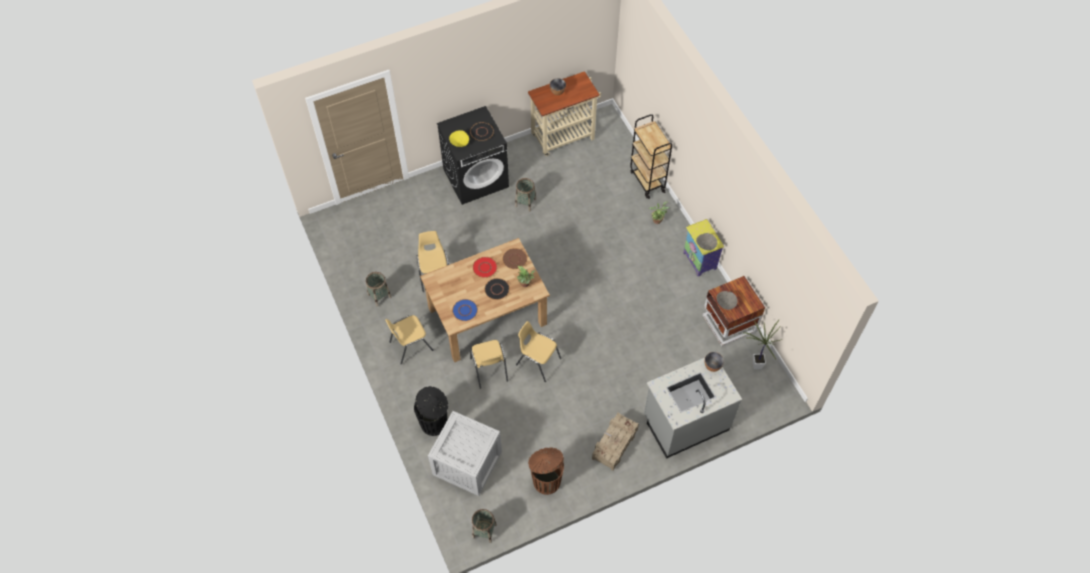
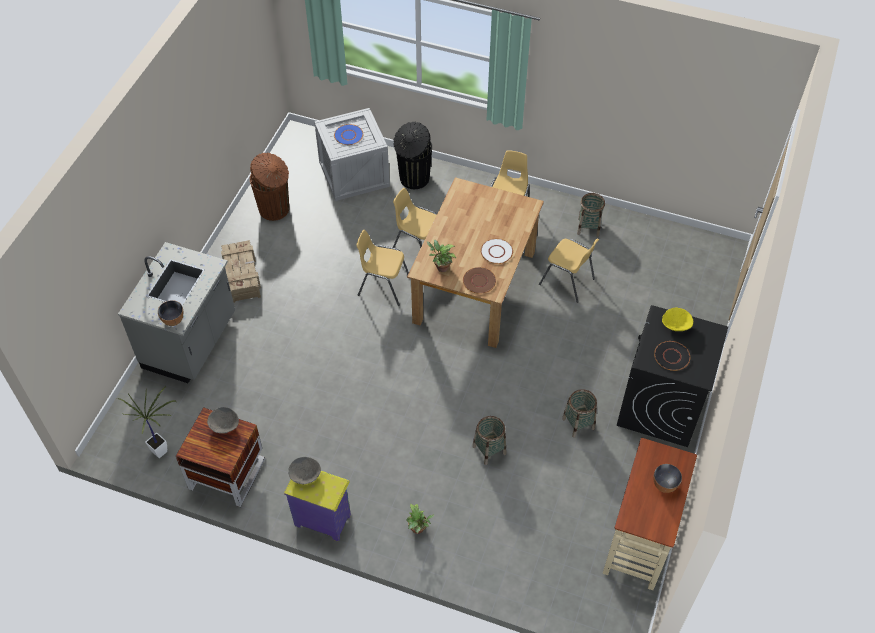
camera: 135 degrees right, 5 degrees down
blue plate [452,299,478,321] -> blue plate moved to [334,124,363,145]
basket [472,509,497,543] -> basket moved to [472,416,506,465]
red plate [473,257,497,278] -> white plate [481,239,513,264]
black plate [484,278,510,300] -> none
yellow chair [516,321,561,382] -> yellow chair turned 150 degrees counterclockwise [356,230,409,306]
brown cart [630,114,672,199] -> none

